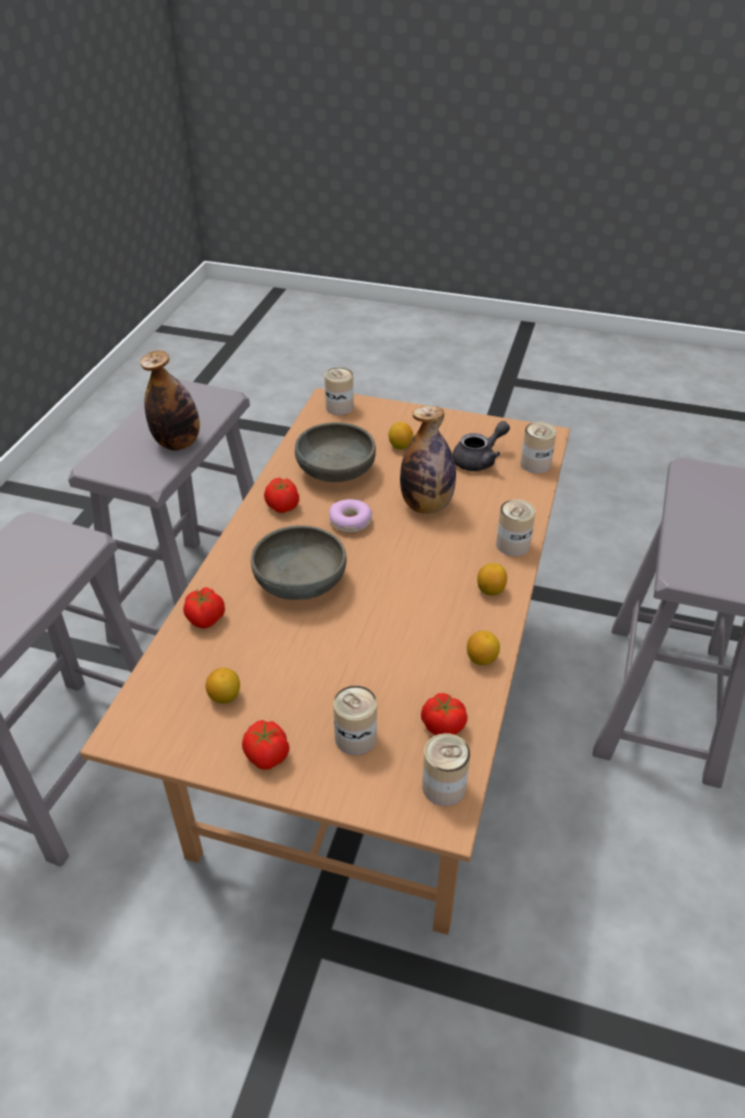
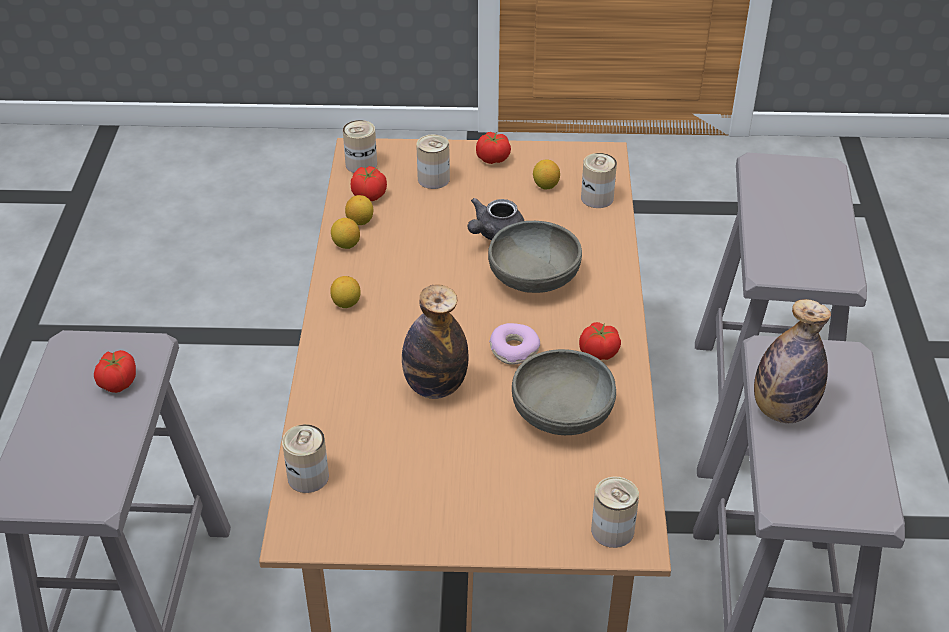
camera: 165 degrees right, 0 degrees up
tomato [183,587,225,629] -> tomato moved to [94,350,136,393]
lemon [388,422,413,450] -> lemon moved to [345,195,374,225]
grey teapot [452,421,510,471] -> grey teapot moved to [468,198,524,240]
can [496,499,535,556] -> can moved to [581,153,617,208]

